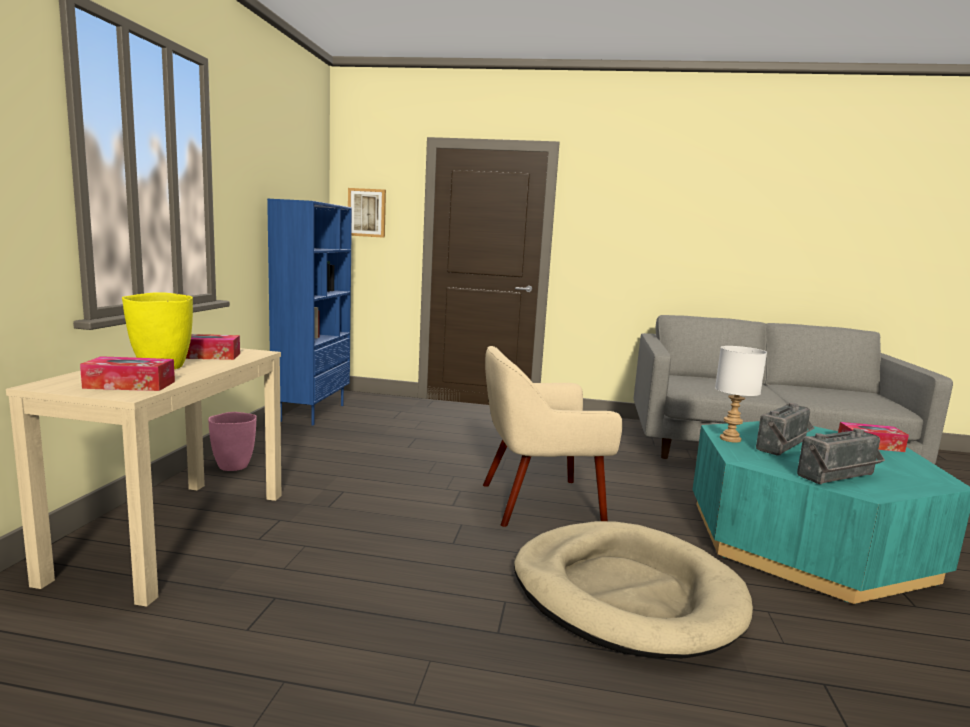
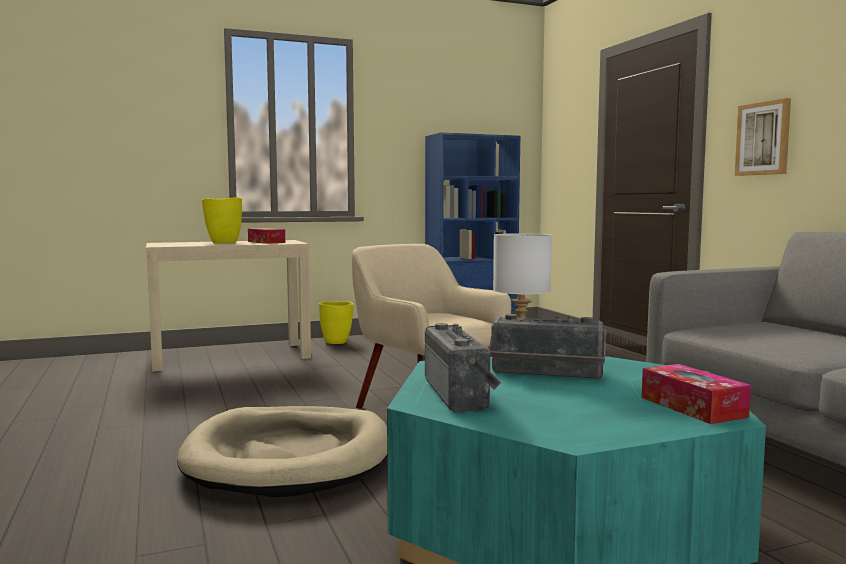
camera: 60 degrees right, 5 degrees down
tissue box [80,356,175,391] -> none
pink vase [208,412,257,471] -> yellow vase [319,301,354,344]
picture [348,188,386,238] -> picture moved to [735,98,791,176]
radio [797,428,885,484] -> radio turned 135 degrees counterclockwise [425,323,501,412]

